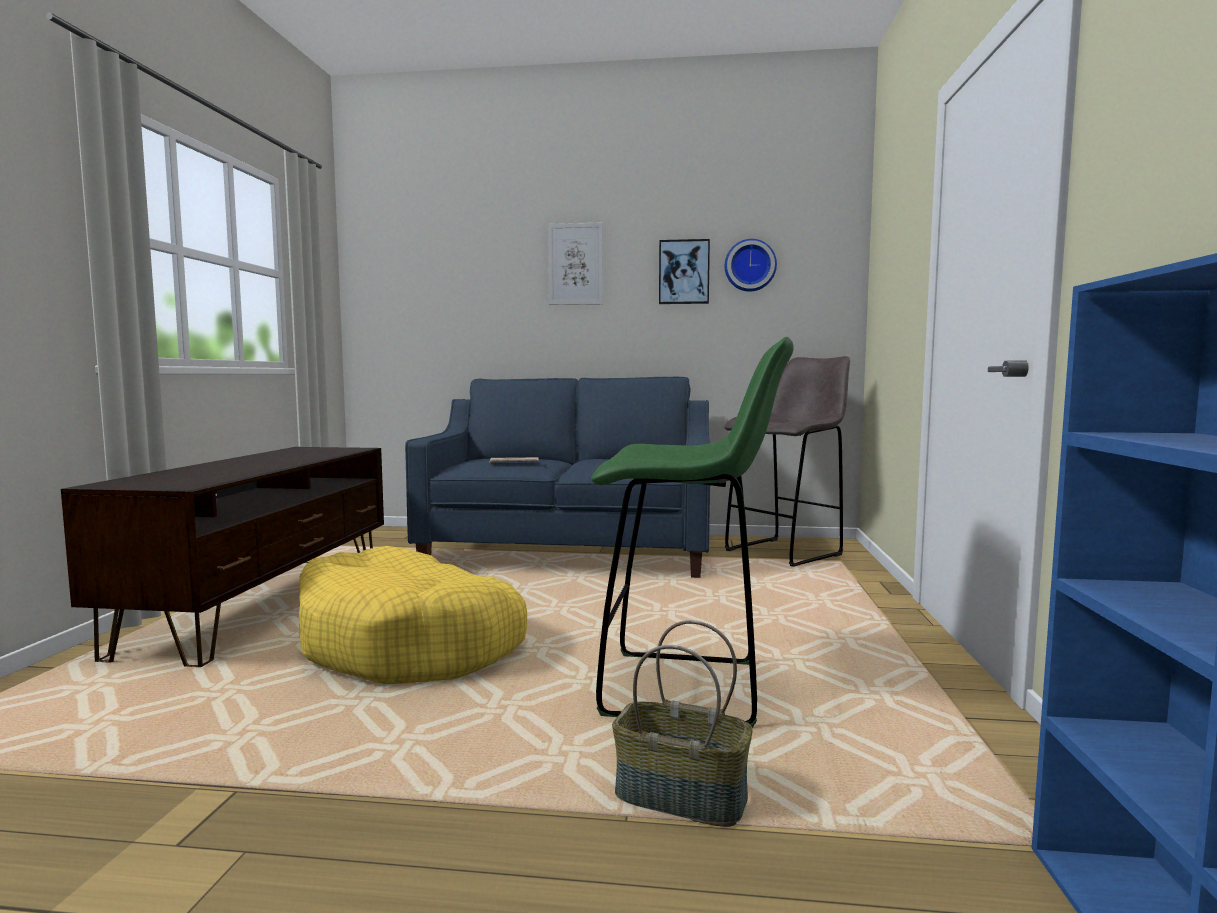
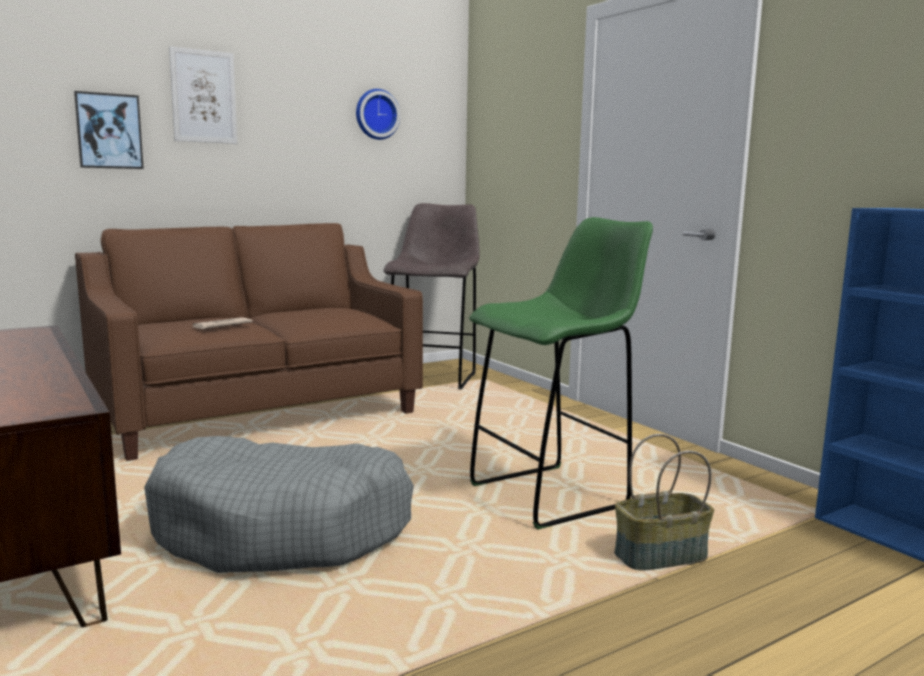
camera: 40 degrees left, 5 degrees up
yellow dog bed [299,546,527,684] -> grey dog bed [144,436,414,573]
blue sofa [405,377,710,578] -> brown sofa [75,223,423,461]
picture [659,239,710,304] -> picture moved to [74,91,144,169]

